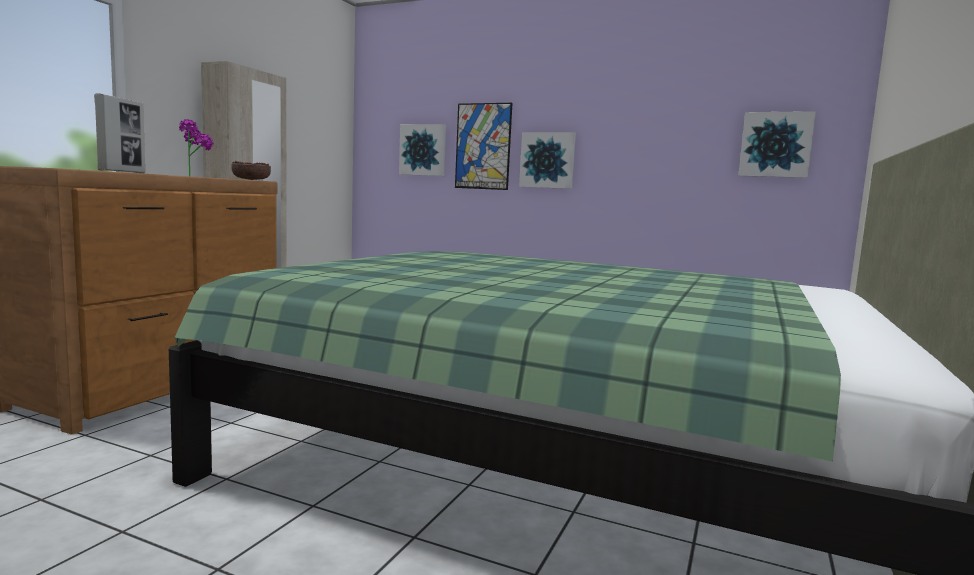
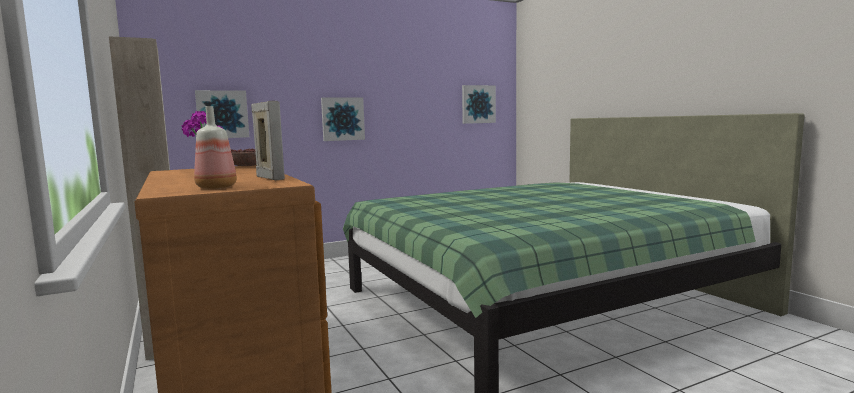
camera: 50 degrees left, 0 degrees up
picture [455,103,512,190] -> none
none -> bottle [194,106,237,189]

